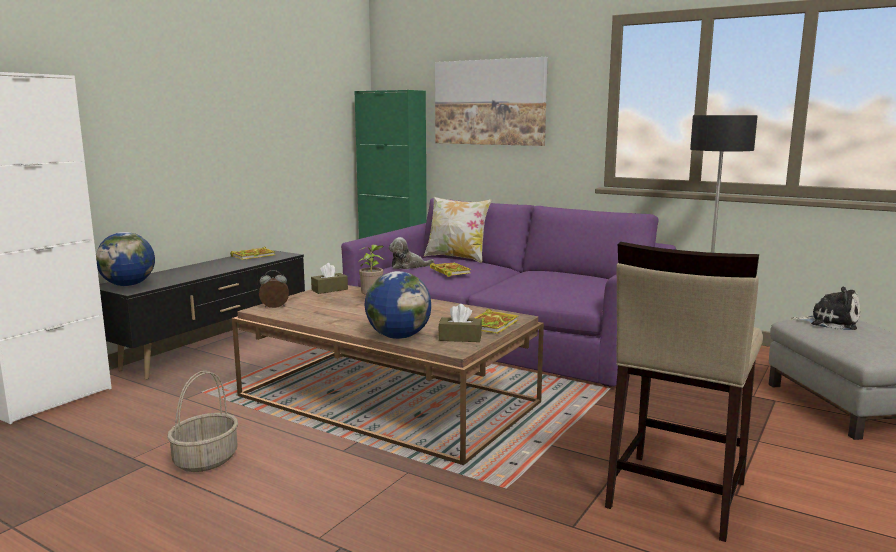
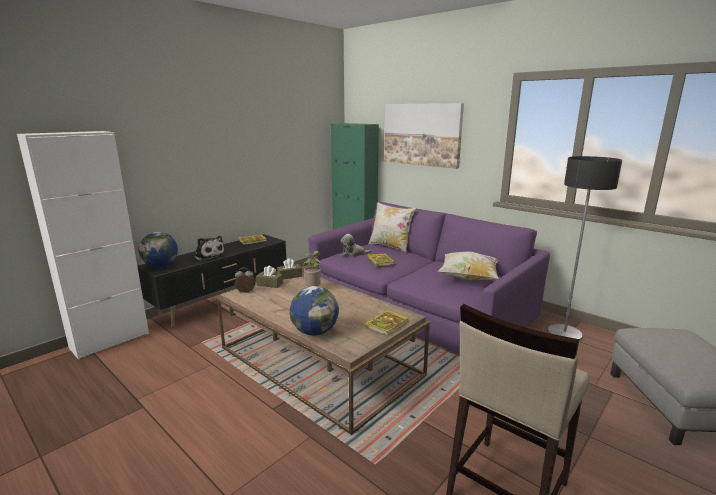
camera: 10 degrees right, 5 degrees up
basket [167,371,238,472] -> none
brown tissue box [438,304,482,342] -> brown tissue box moved to [256,266,283,288]
plush toy [791,287,860,330] -> plush toy moved to [193,236,225,261]
none -> pillow [438,252,499,280]

